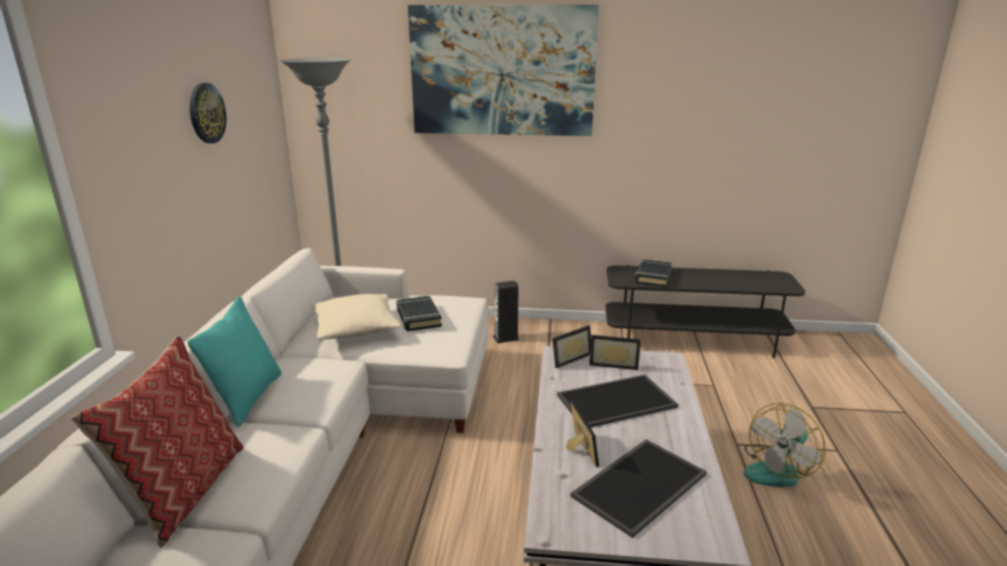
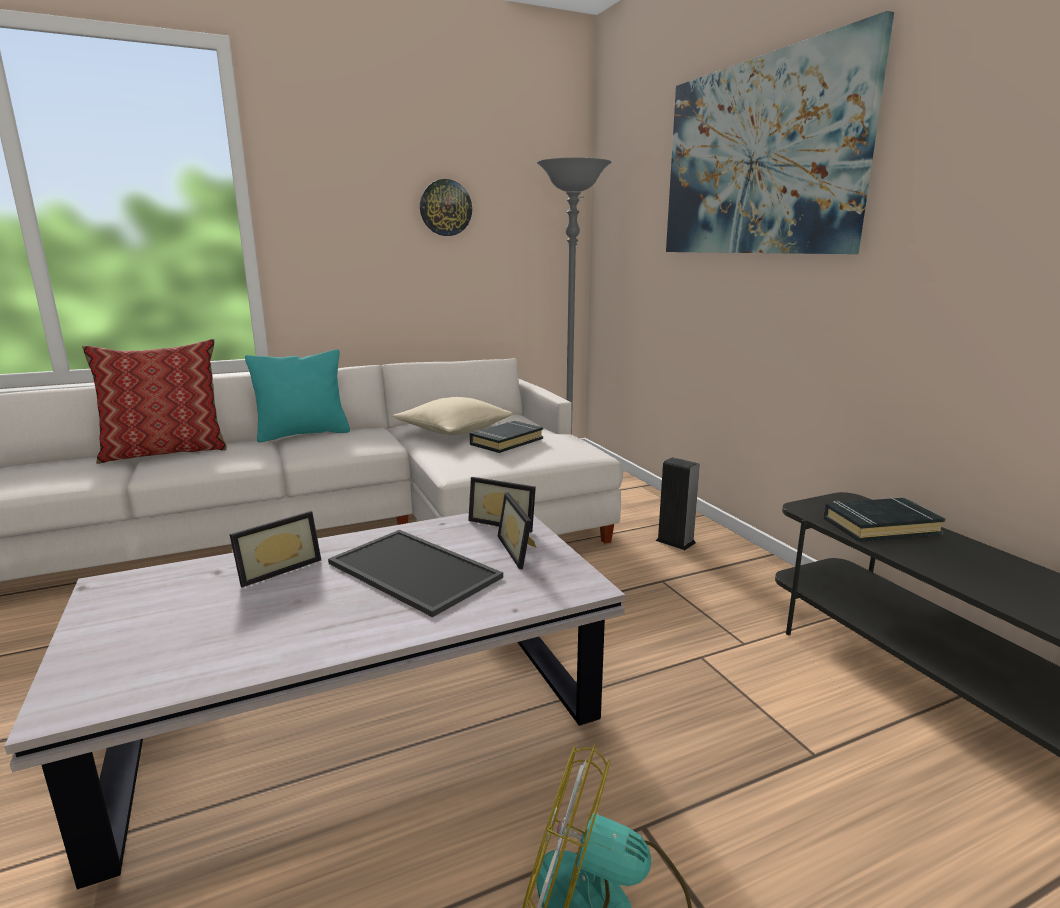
camera: 60 degrees right, 5 degrees down
tray [570,439,707,538] -> none

